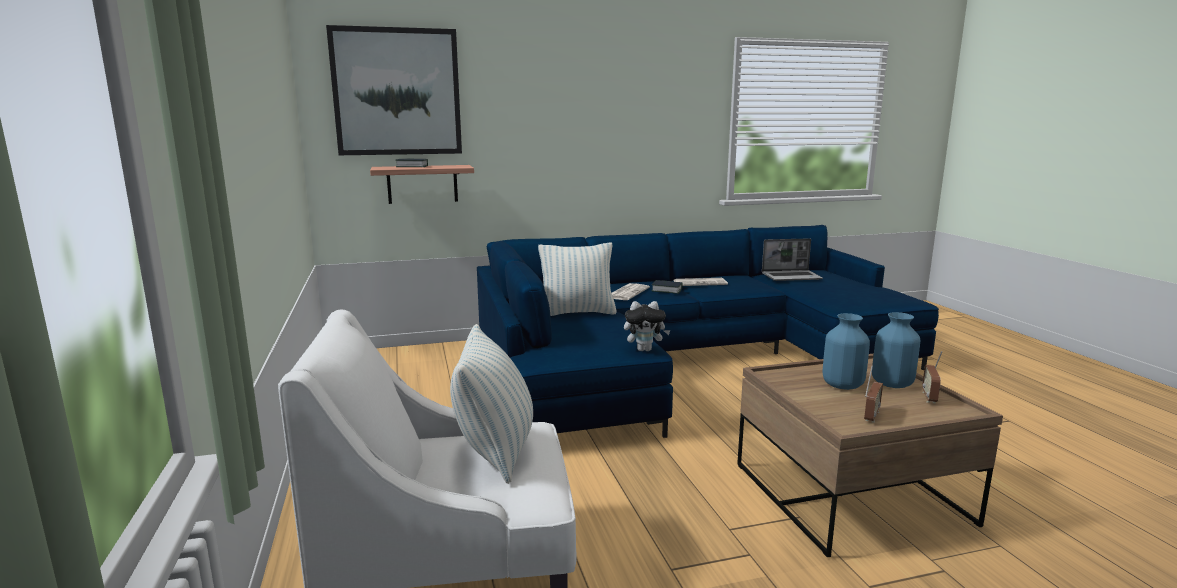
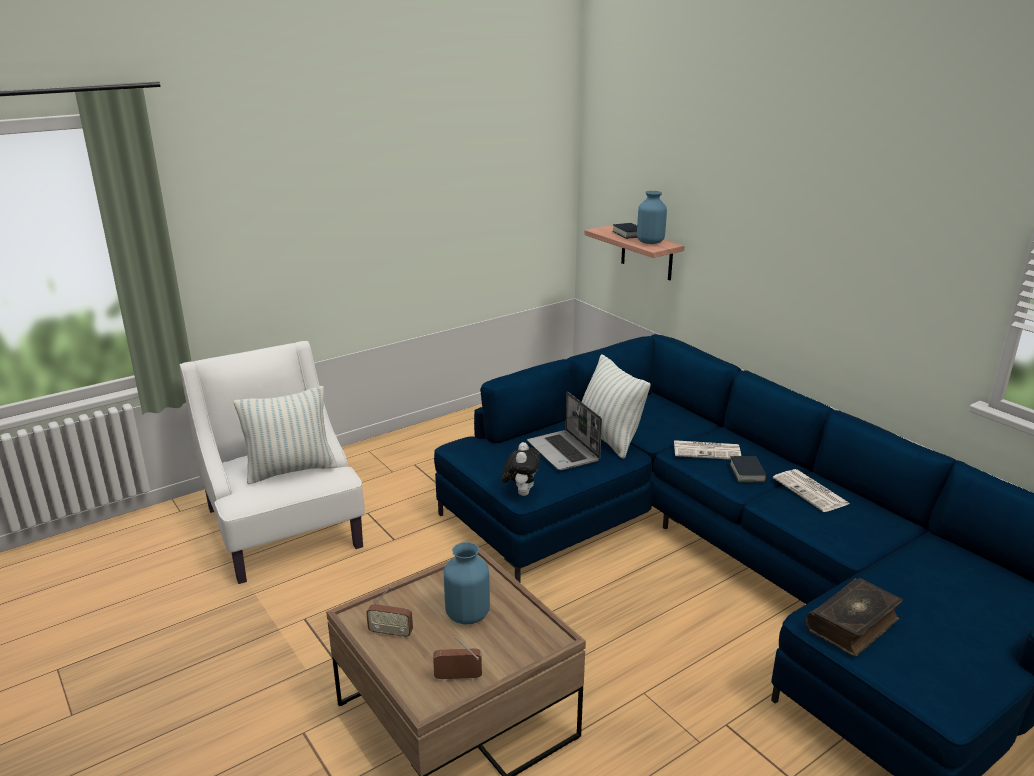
camera: 70 degrees right, 10 degrees up
picture [326,25,462,155] -> none
plush toy [624,301,671,351] -> plush toy turned 150 degrees counterclockwise [502,442,541,496]
laptop [762,238,823,281] -> laptop moved to [527,392,602,470]
blue vase [872,312,920,388] -> blue vase moved to [637,191,667,244]
none -> book [806,578,903,656]

